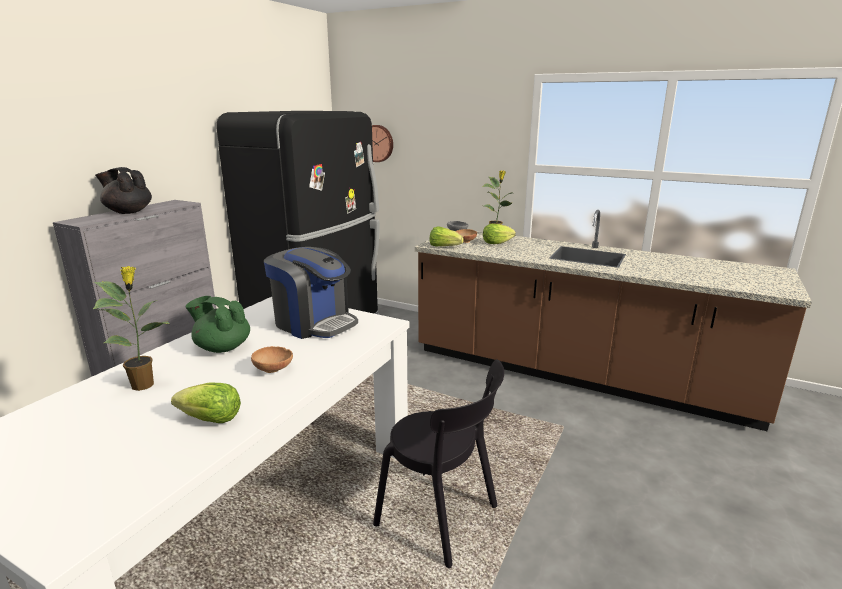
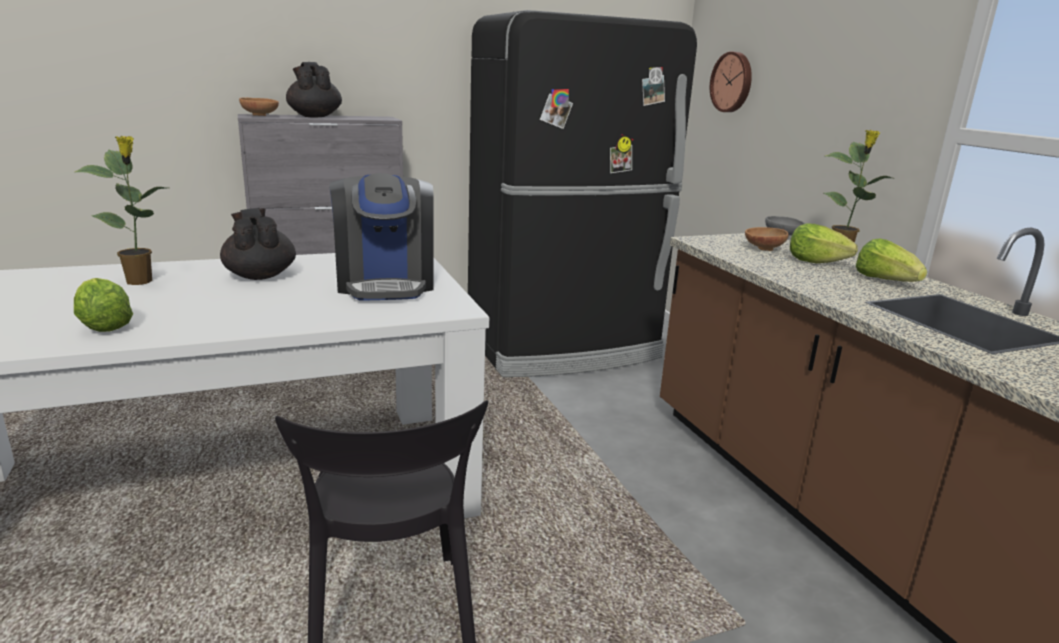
camera: 40 degrees right, 0 degrees up
green teapot [185,296,250,353] -> black teapot [220,208,296,280]
brown bowl [251,346,293,373] -> brown bowl moved to [239,98,279,116]
lettuce [429,227,464,247] -> lettuce moved to [856,238,927,282]

